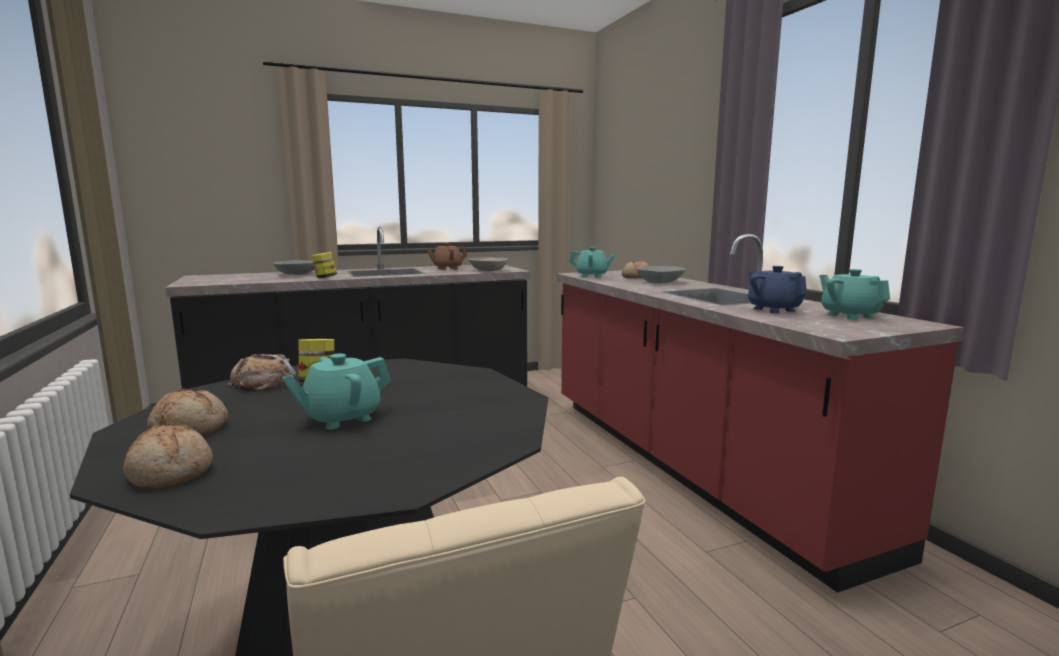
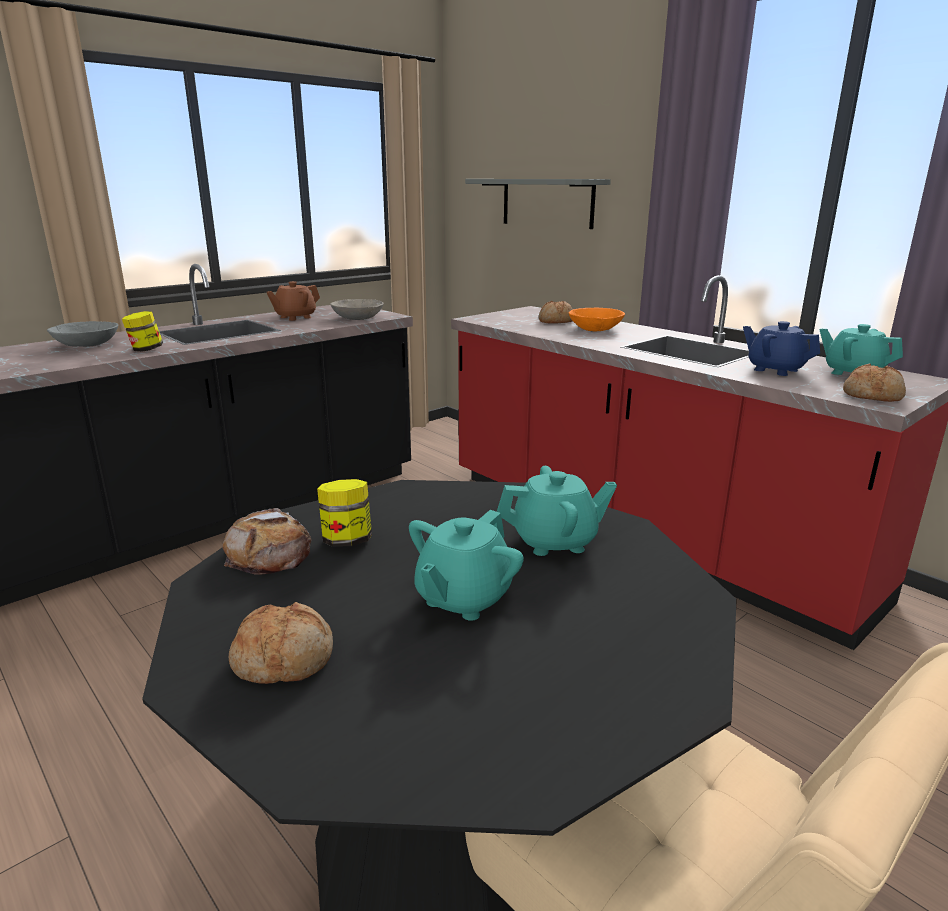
camera: 20 degrees left, 10 degrees up
bread [123,422,213,488] -> bread moved to [843,364,906,402]
turquoise teapot [569,247,616,278] -> turquoise teapot moved to [497,466,617,556]
grey bowl [637,266,685,283] -> orange bowl [569,308,625,332]
none -> grey shelf [465,179,611,229]

